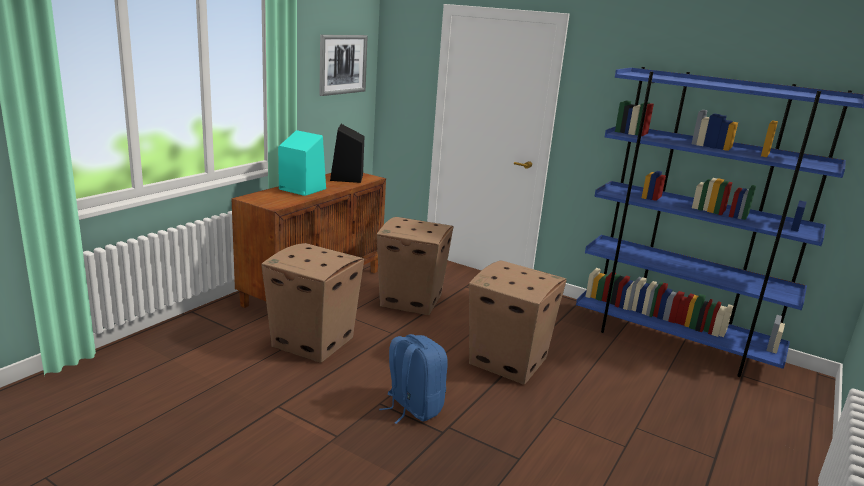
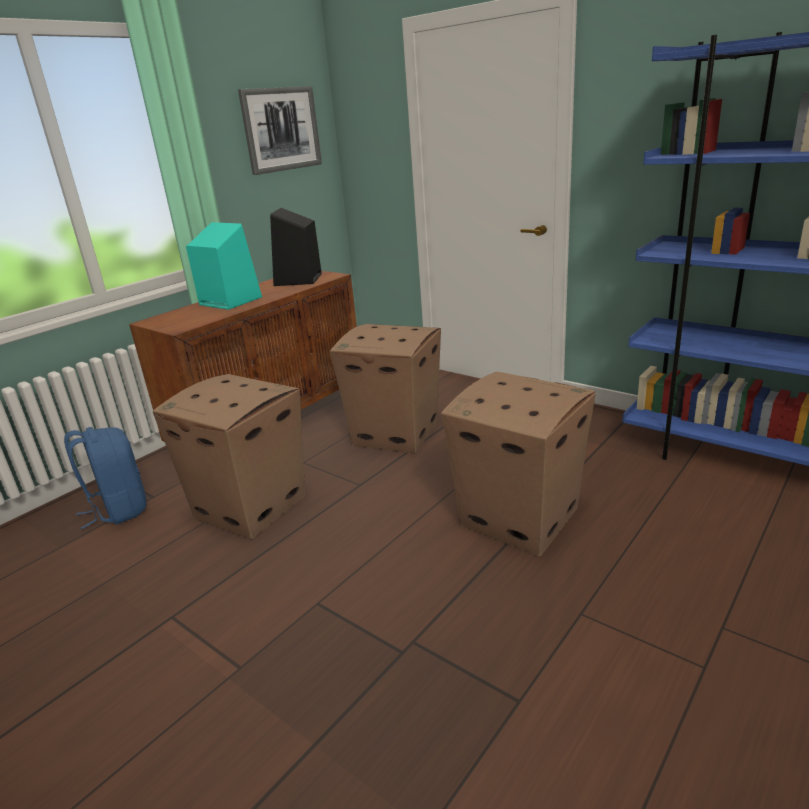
camera: 10 degrees right, 5 degrees up
blue backpack [379,334,448,424] -> blue backpack moved to [64,427,147,529]

